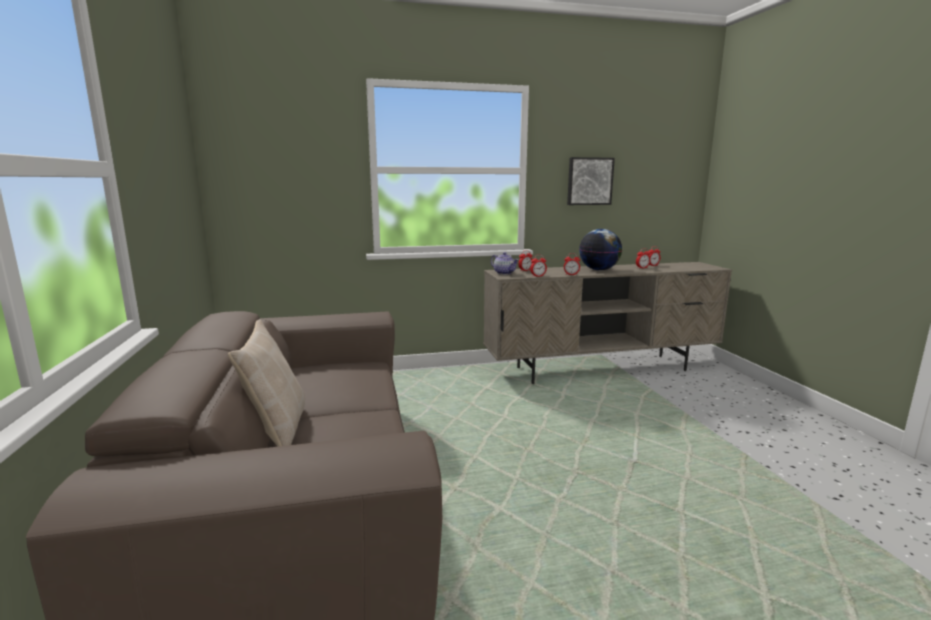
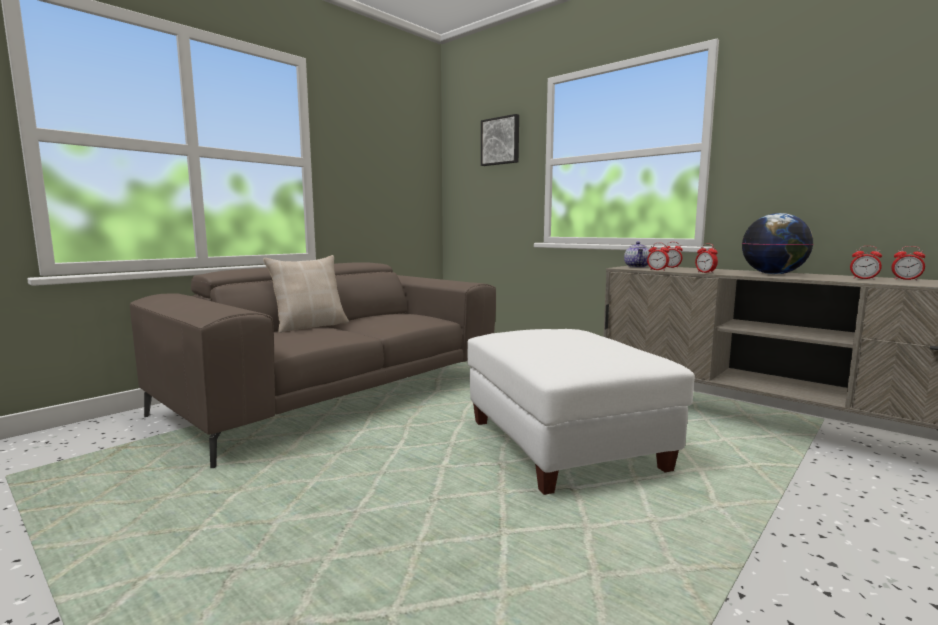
camera: 55 degrees right, 5 degrees down
picture [567,157,615,205] -> picture moved to [481,114,519,166]
none -> white ottoman [467,329,695,495]

